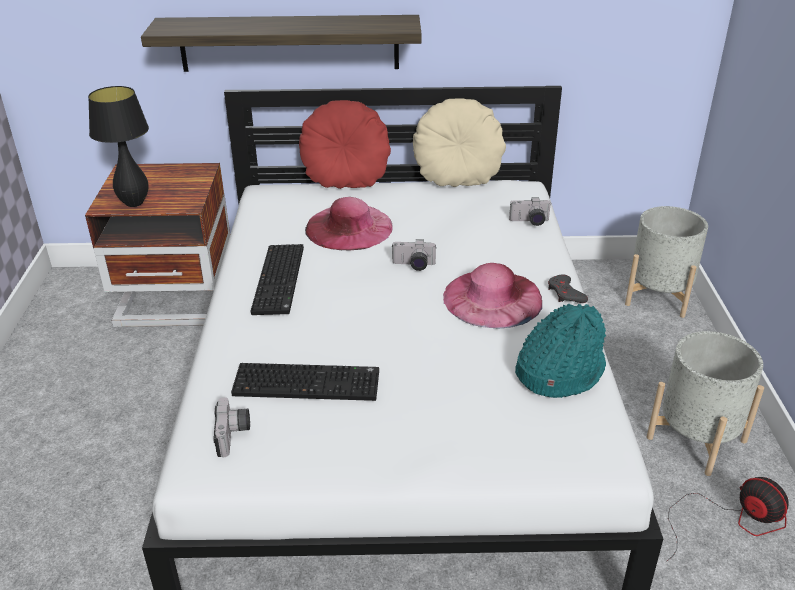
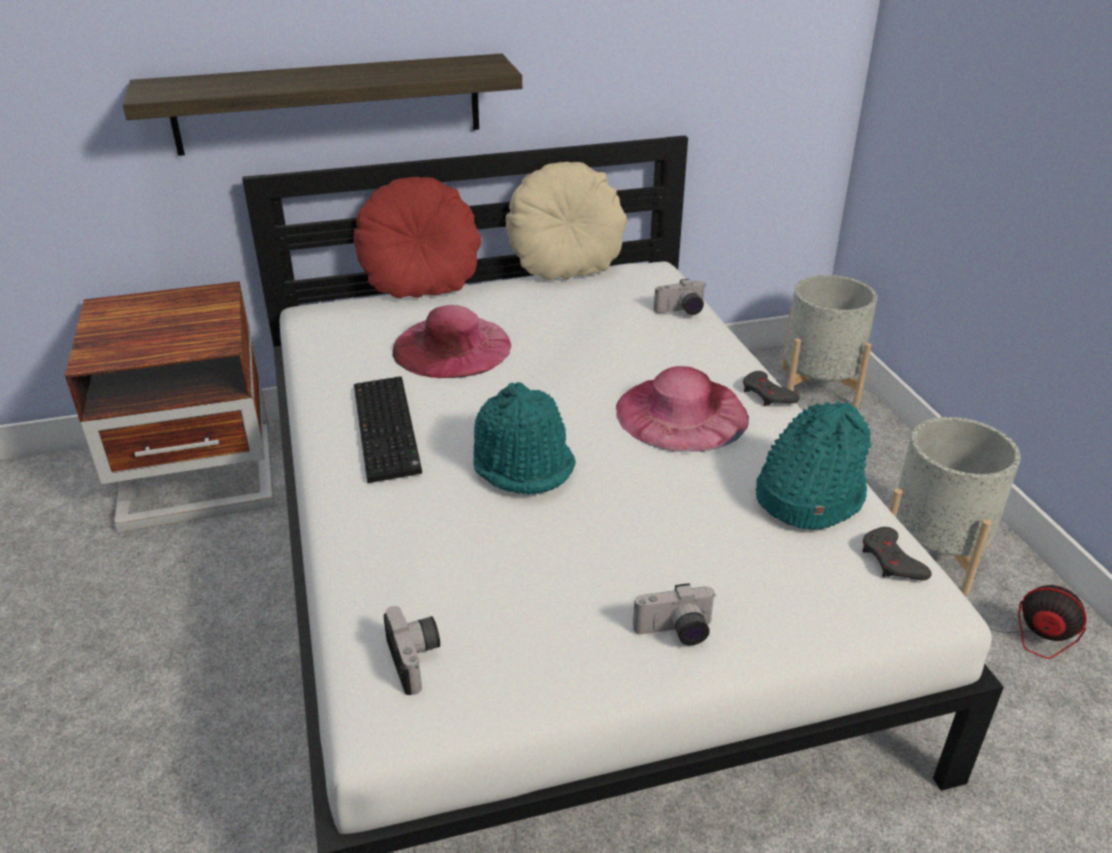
camera: 15 degrees left, 0 degrees up
black table lamp [88,86,149,207] -> none
keyboard [231,363,379,401] -> none
camera [391,239,437,271] -> camera moved to [633,583,715,645]
none -> turquoise hat [473,382,576,495]
none -> grey game controller [862,527,932,581]

